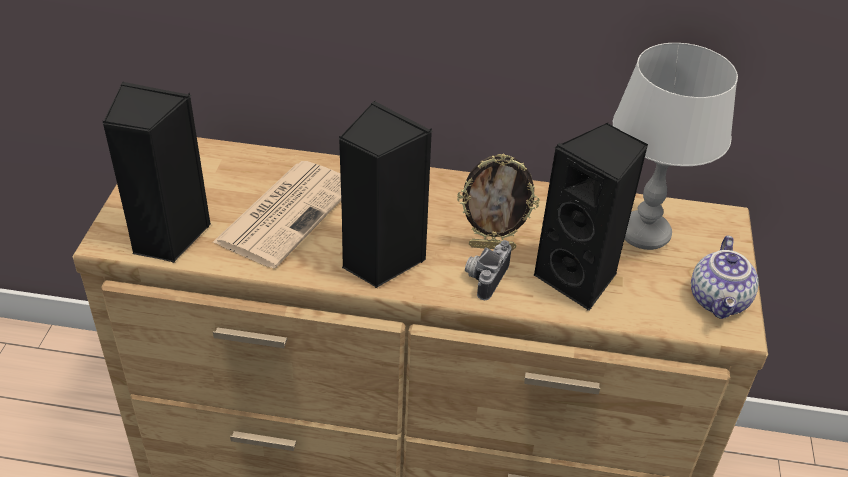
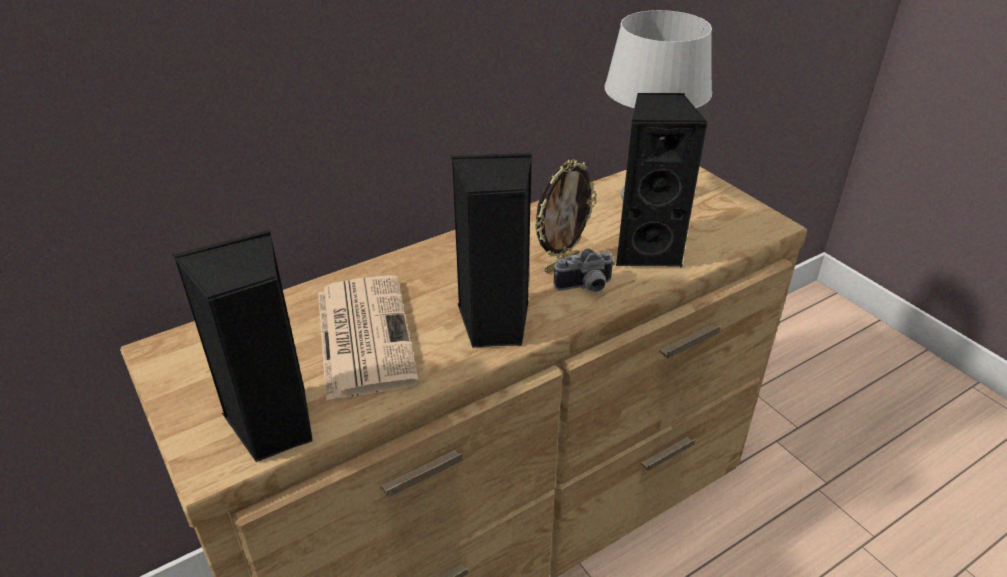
camera: 40 degrees left, 5 degrees down
camera [465,240,512,300] -> camera turned 90 degrees counterclockwise [554,248,615,292]
teapot [691,236,759,319] -> none

